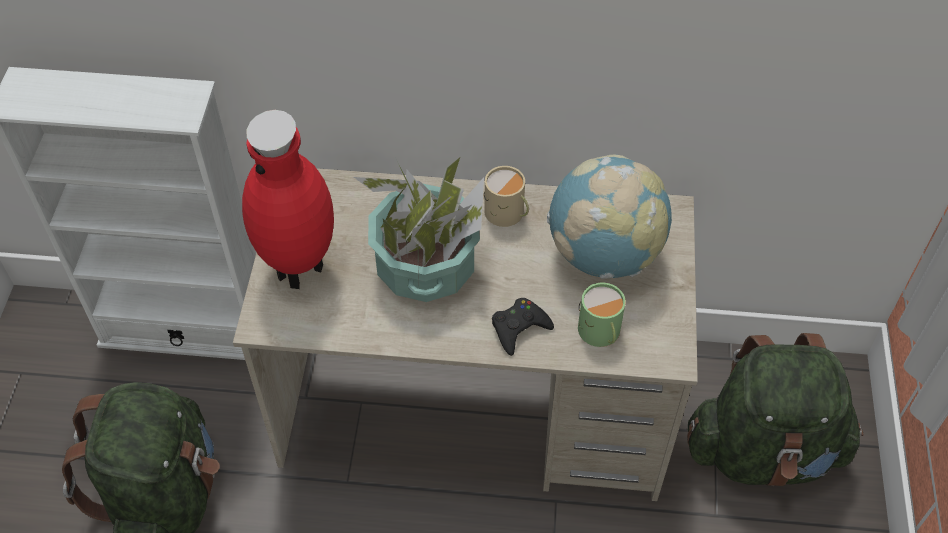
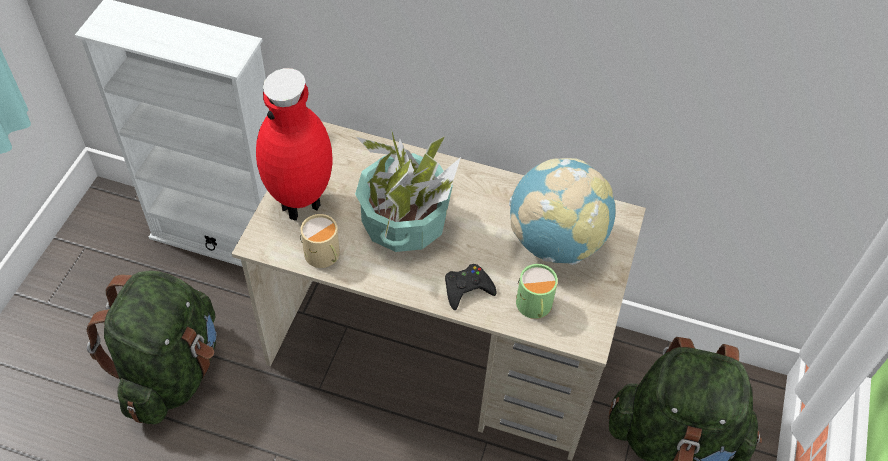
camera: 10 degrees right, 0 degrees up
beige mug [484,166,529,227] -> beige mug moved to [300,214,340,268]

